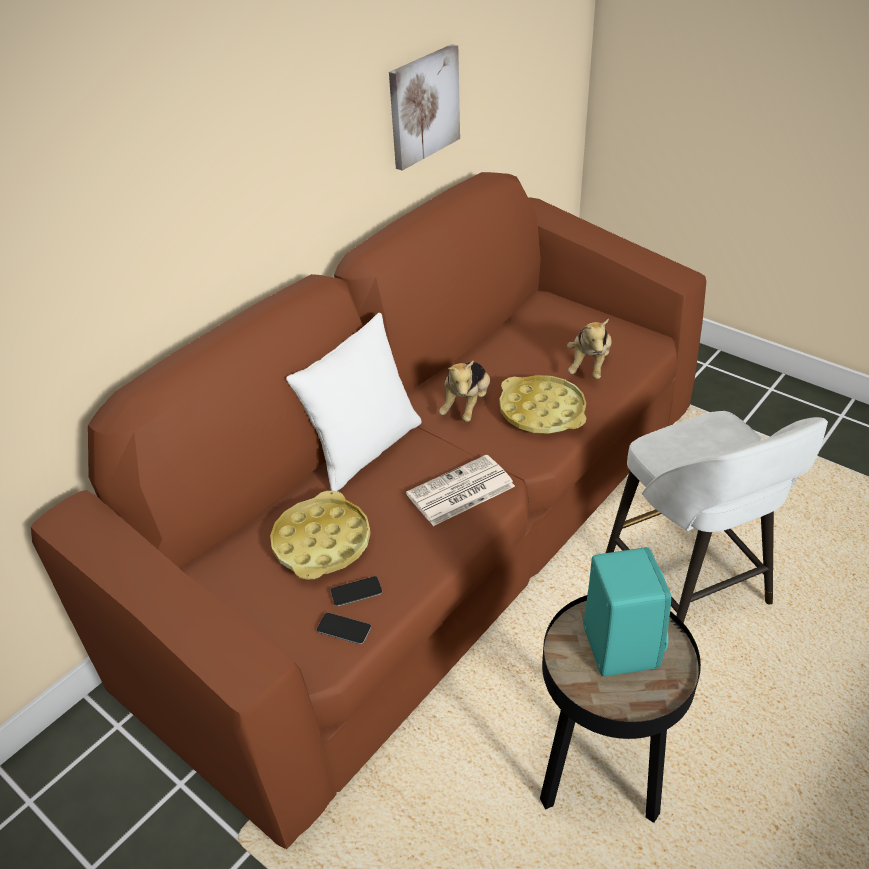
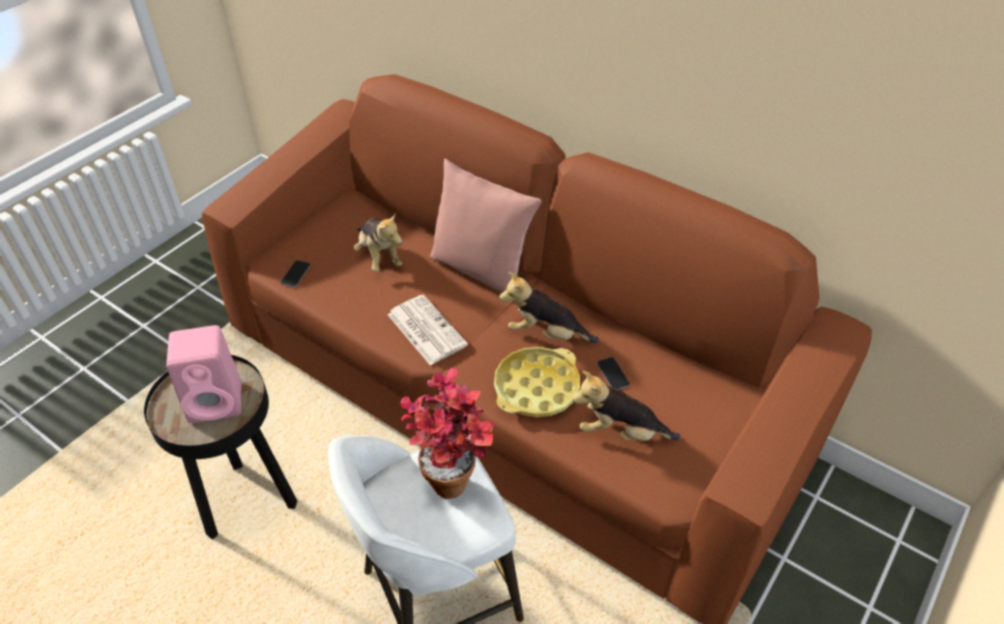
camera: 85 degrees right, 5 degrees up
yellow tray [270,491,370,579] -> plush toy [354,214,402,272]
white pillow [286,313,422,491] -> pink pillow [430,159,542,302]
phone [330,576,382,606] -> phone moved to [597,357,630,389]
picture [389,44,460,171] -> none
turquoise speaker [583,547,671,677] -> pink speaker [166,325,241,423]
none -> potted plant [400,368,495,499]

